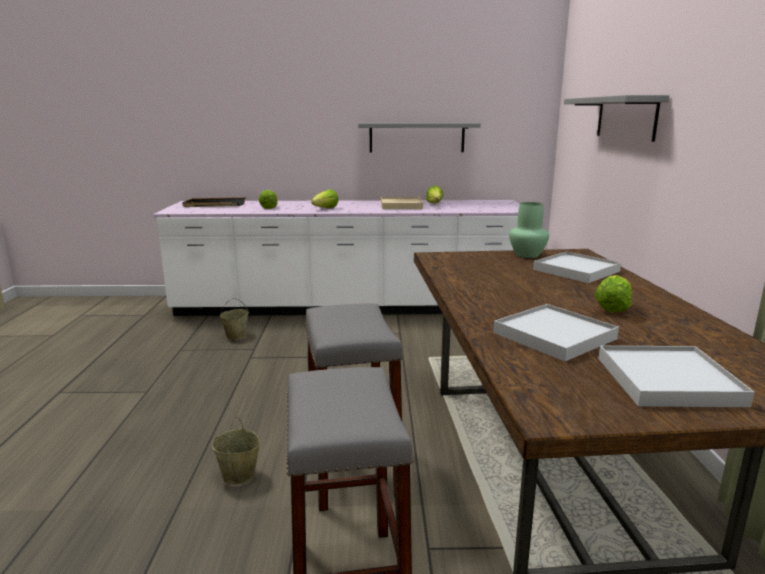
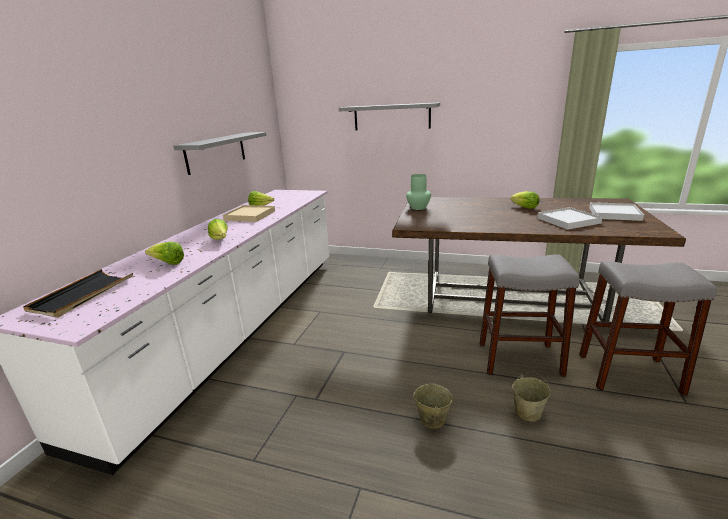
camera: 70 degrees left, 5 degrees up
beige bucket [220,298,249,340] -> beige bucket moved to [413,377,453,429]
white tray [533,251,621,283] -> none

